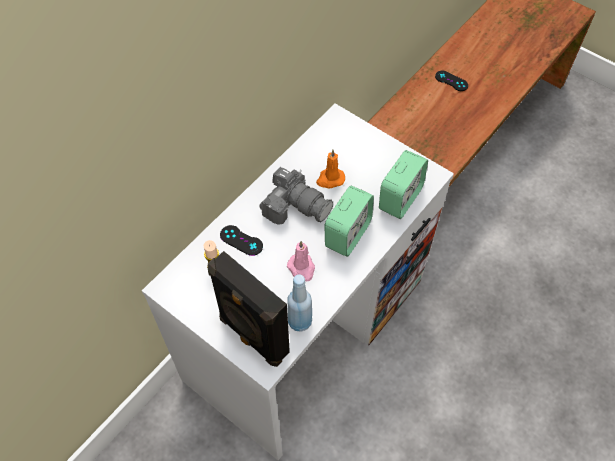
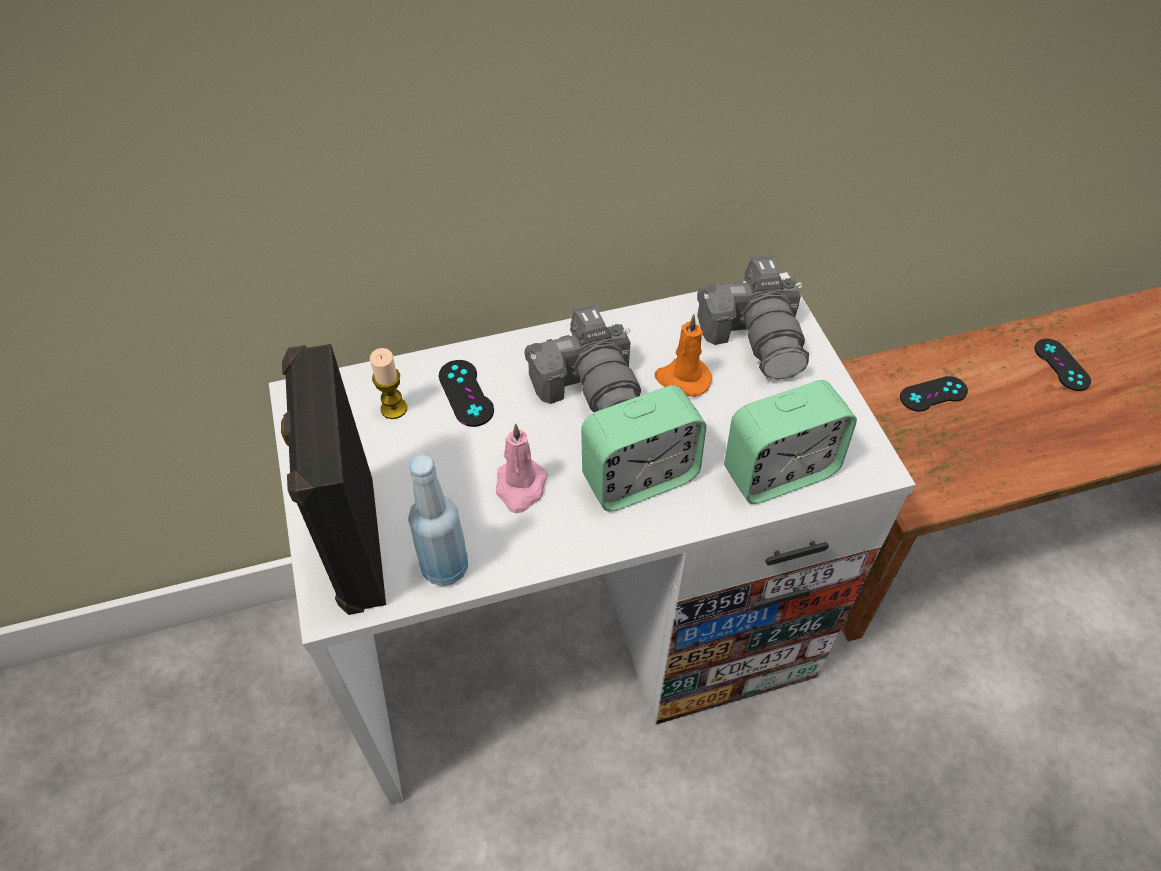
camera: 35 degrees right, 5 degrees down
none -> camera [697,255,809,380]
none -> black game controller [900,376,968,412]

